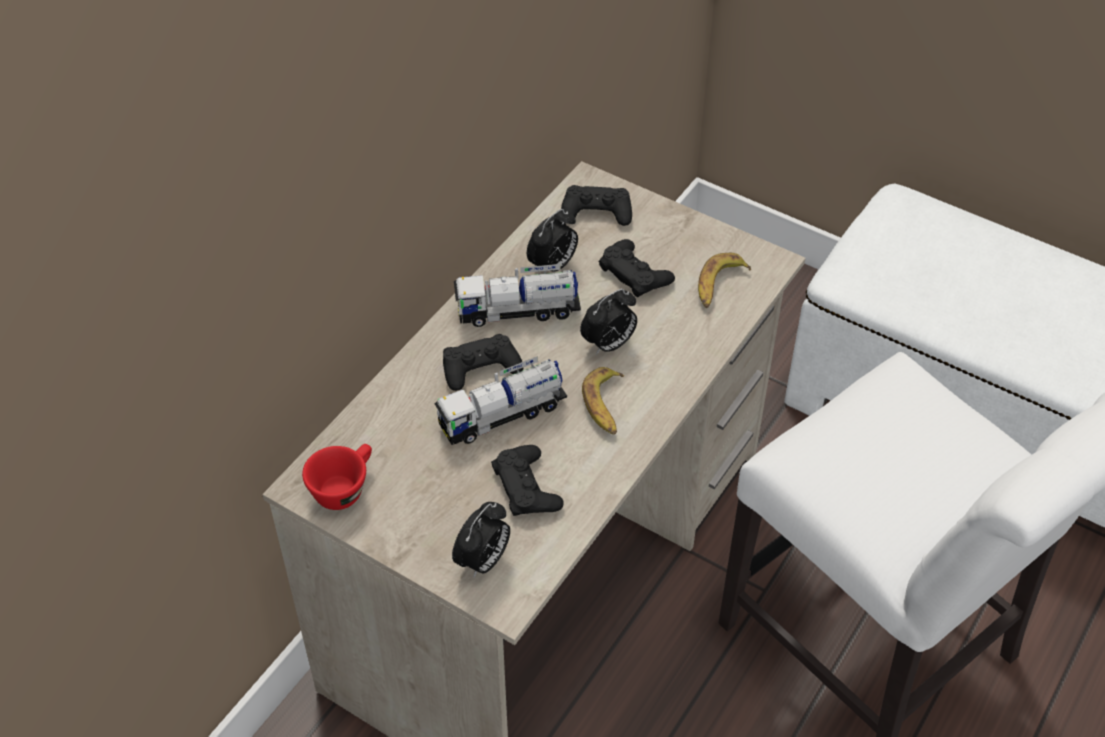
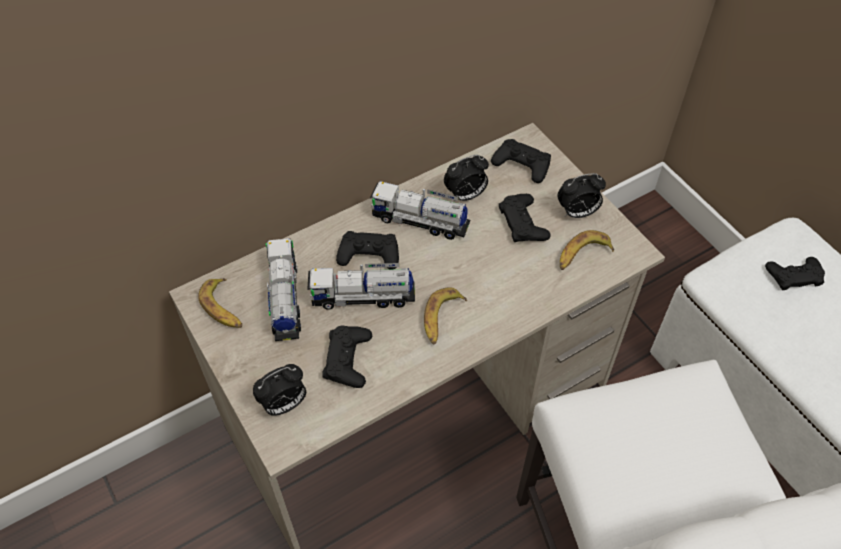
camera: 25 degrees right, 5 degrees up
red cup [302,444,372,510] -> banana [198,278,242,328]
alarm clock [580,289,637,355] -> alarm clock moved to [558,173,606,218]
none -> toy truck [266,238,301,341]
none -> black game controller [765,257,825,290]

